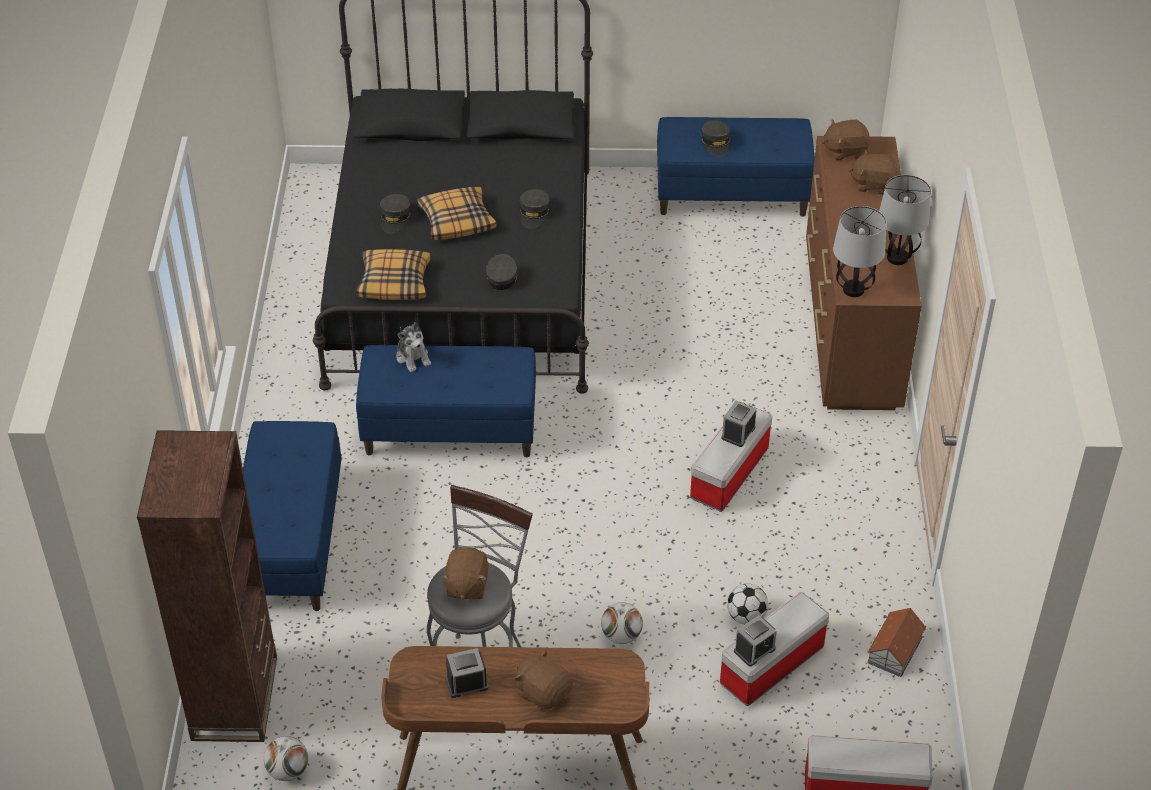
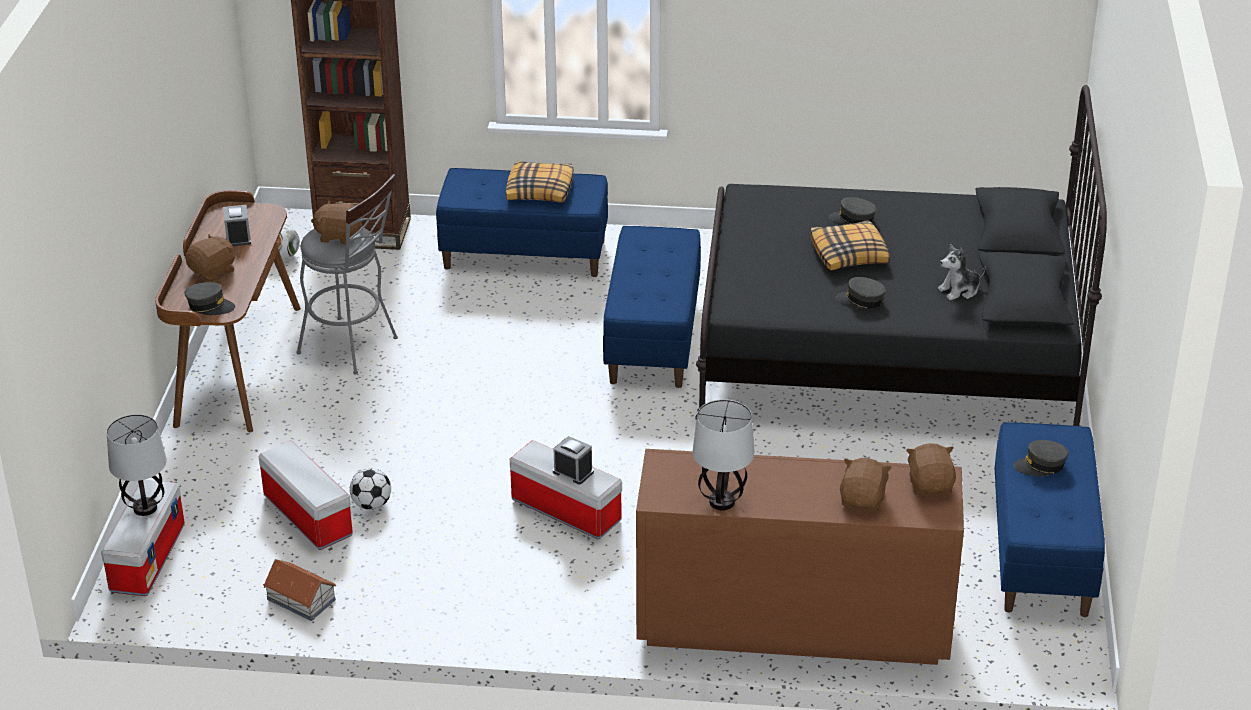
camera: 95 degrees right, 10 degrees down
pillow [356,249,431,300] -> pillow moved to [506,161,573,203]
plush toy [396,322,431,372] -> plush toy moved to [938,244,986,300]
grey cap [486,254,518,290] -> grey cap moved to [185,282,235,315]
football [601,602,643,644] -> none
alarm clock [734,615,777,667] -> none
table lamp [833,206,886,297] -> table lamp moved to [107,414,167,516]

